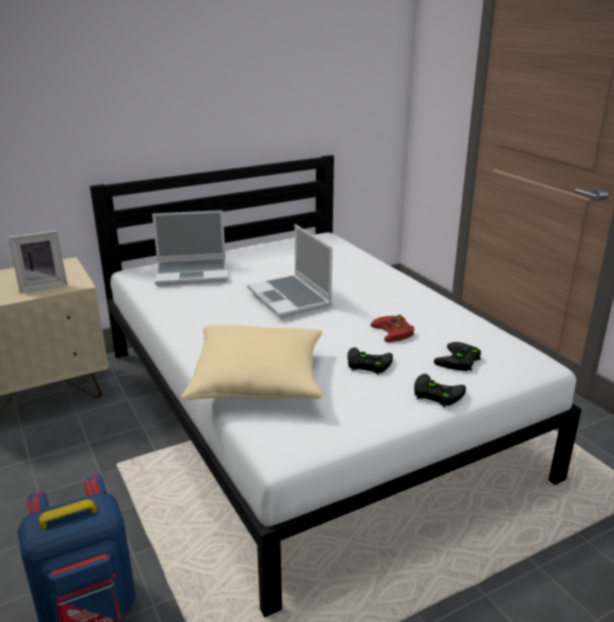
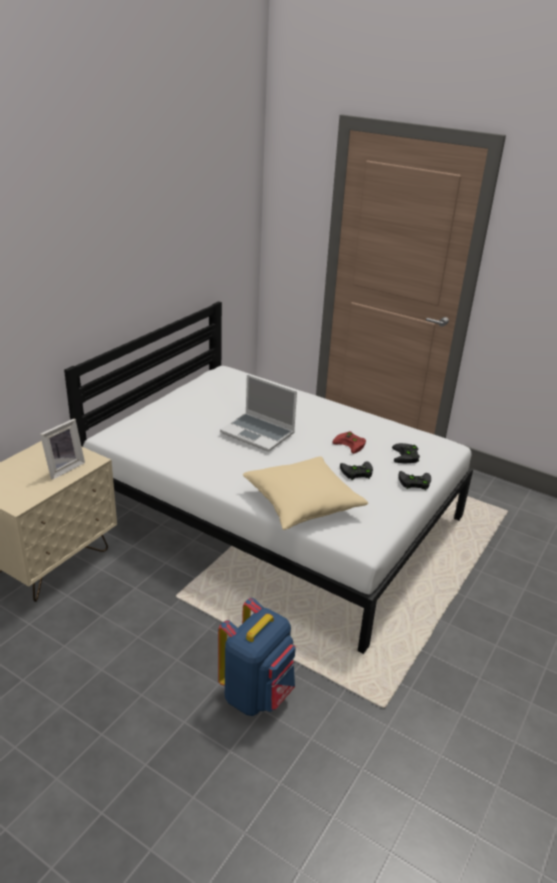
camera: 30 degrees left, 5 degrees up
laptop [152,210,228,286] -> none

